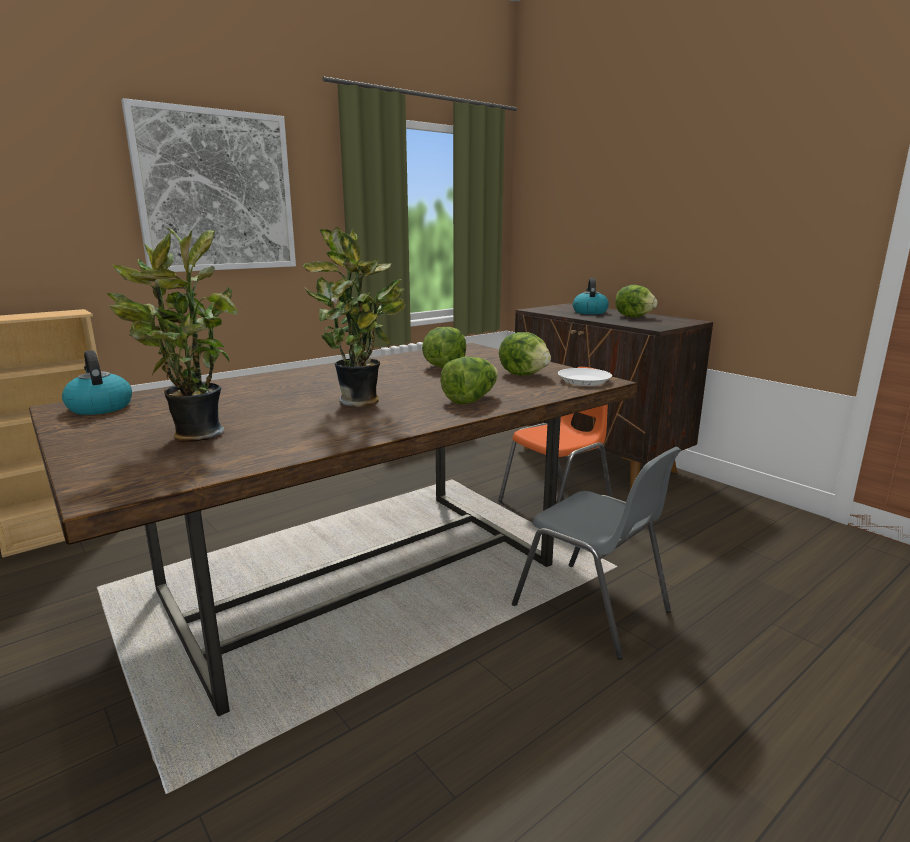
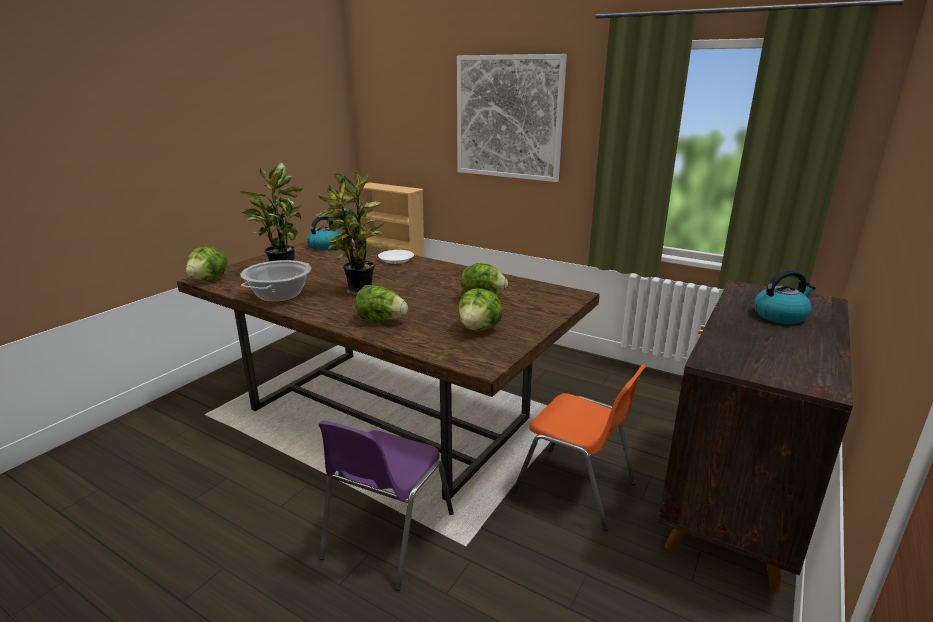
camera: 70 degrees right, 5 degrees up
grey chair [512,447,681,660] -> purple chair [319,420,454,591]
white plate [558,368,612,386] -> white plate moved to [378,250,414,264]
lettuce [615,285,658,317] -> lettuce moved to [186,247,228,281]
none -> cooking pot [240,260,311,302]

